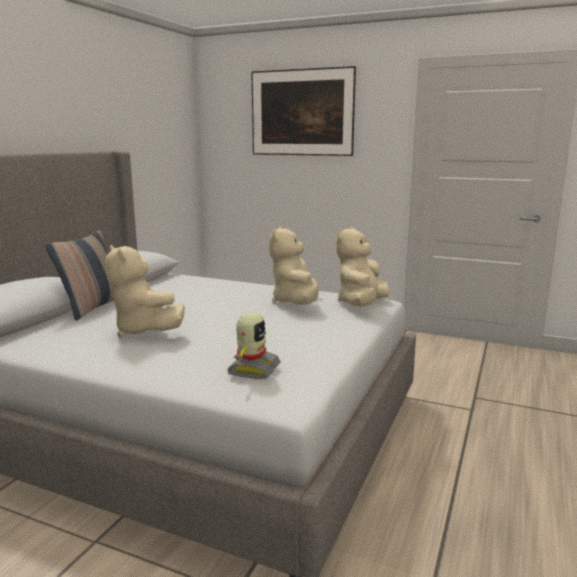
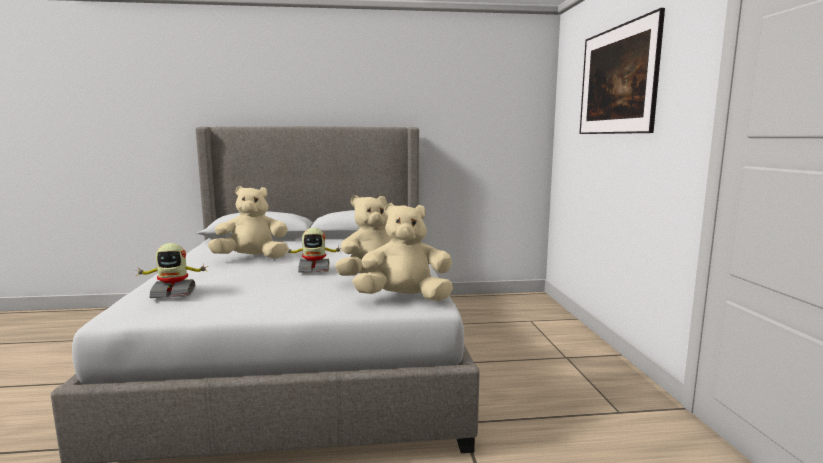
camera: 60 degrees right, 5 degrees down
pillow [45,230,114,321] -> none
beige plush toy [105,245,185,338] -> beige plush toy turned 60 degrees clockwise [208,186,288,259]
none -> toy robot [288,228,341,273]

